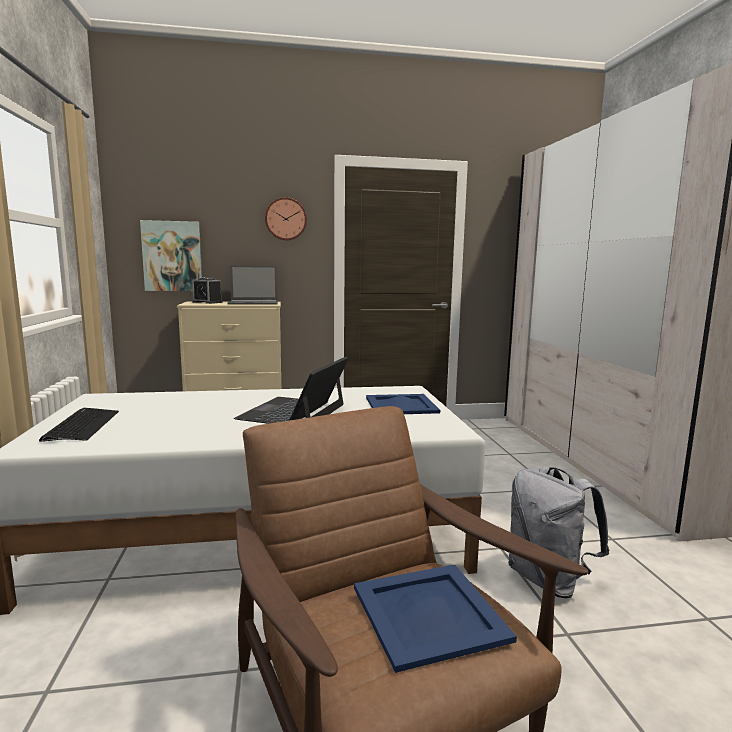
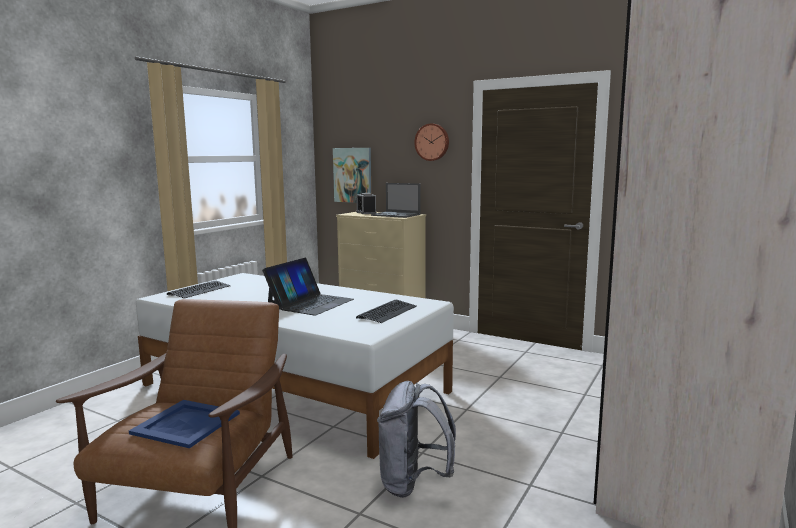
camera: 40 degrees right, 0 degrees up
laptop [234,357,348,424] -> laptop turned 150 degrees clockwise [262,258,354,316]
blue tray [366,394,440,414] -> keyboard [356,299,417,323]

